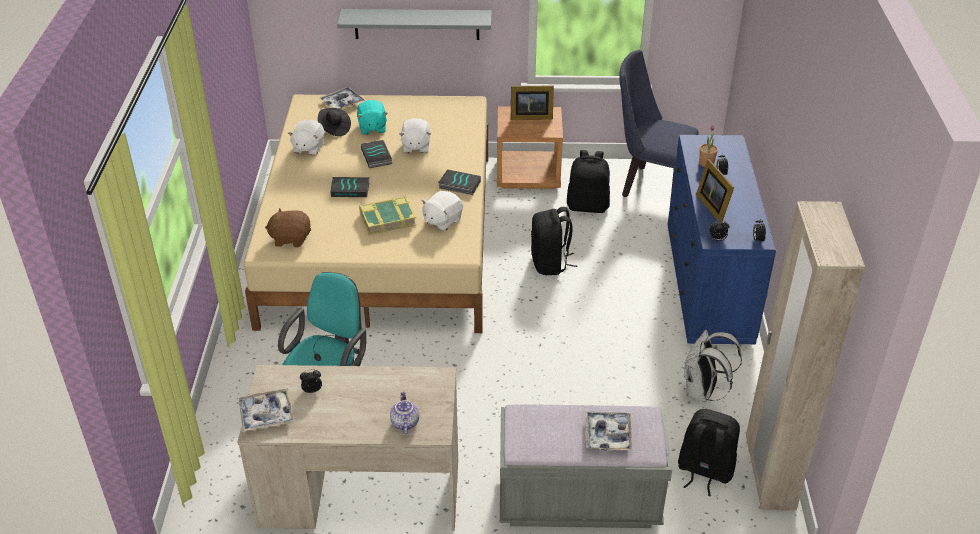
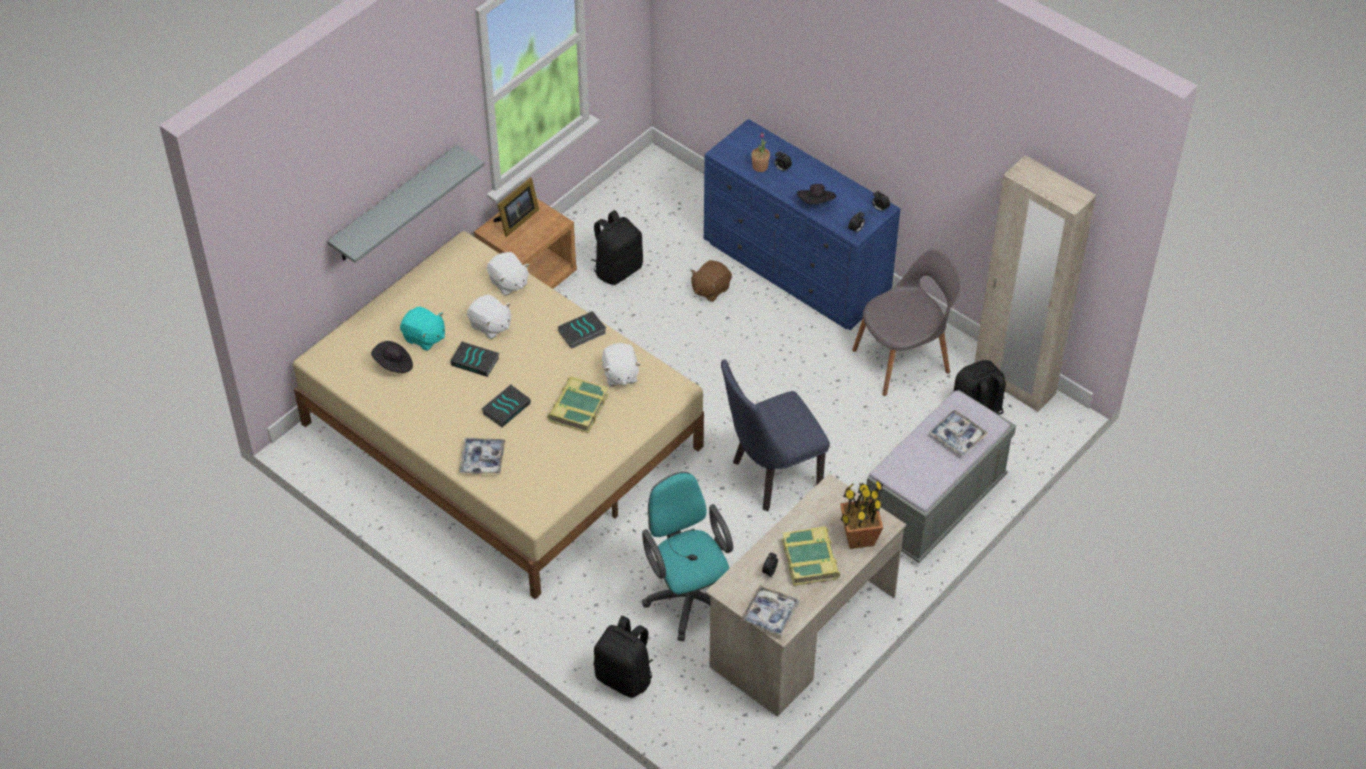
camera: 50 degrees left, 10 degrees up
brown plush toy [265,208,311,248] -> brown plush toy moved to [691,260,732,302]
white plush toy [288,120,324,156] -> white plush toy moved to [487,252,529,296]
tray [320,87,365,109] -> tray moved to [459,438,506,475]
teapot [390,391,419,434] -> potted plant [840,480,883,549]
black backpack [531,207,577,275] -> black backpack moved to [594,616,653,698]
blue chair [620,50,699,202] -> blue chair moved to [721,360,830,511]
white backpack [684,330,742,402] -> grey chair [852,249,962,396]
picture frame [696,159,734,222] -> black hat [797,184,836,205]
none -> book [782,526,840,586]

